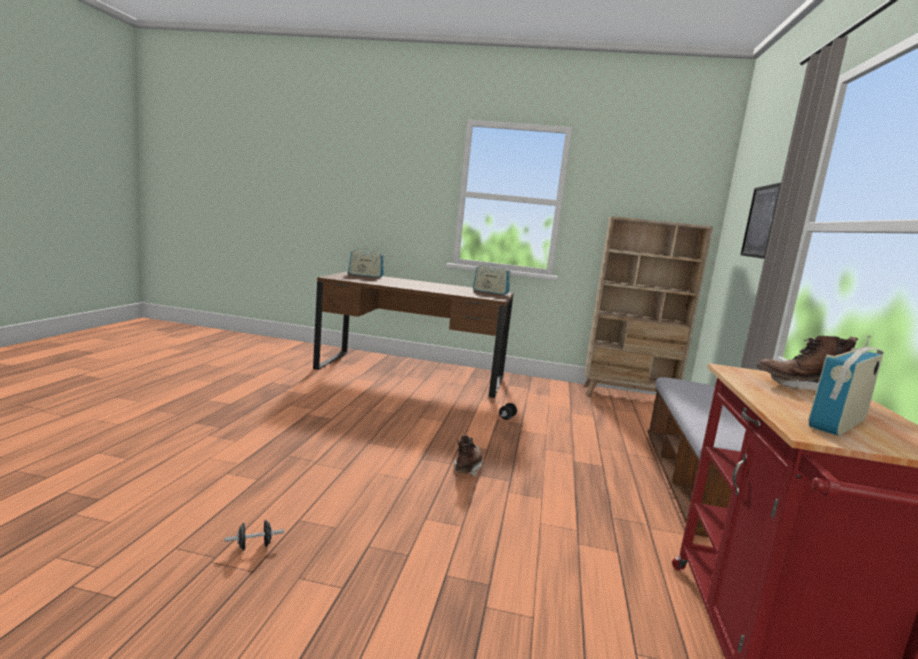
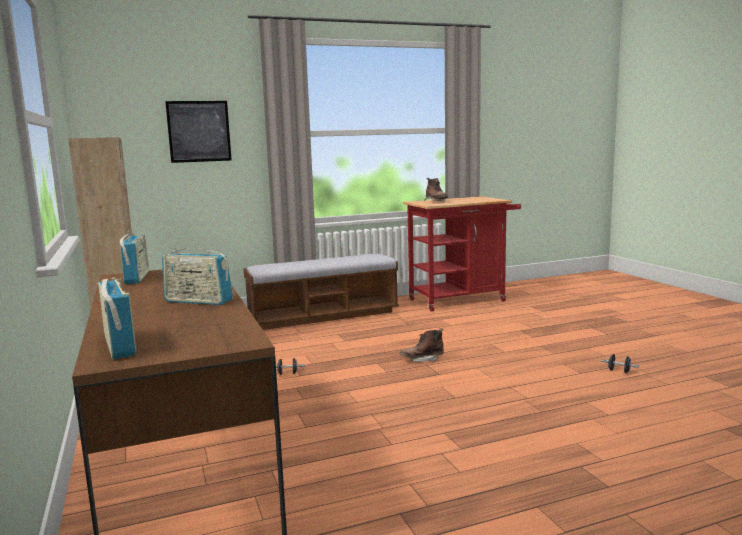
camera: 120 degrees left, 0 degrees up
radio [809,335,884,436] -> radio moved to [162,243,233,305]

